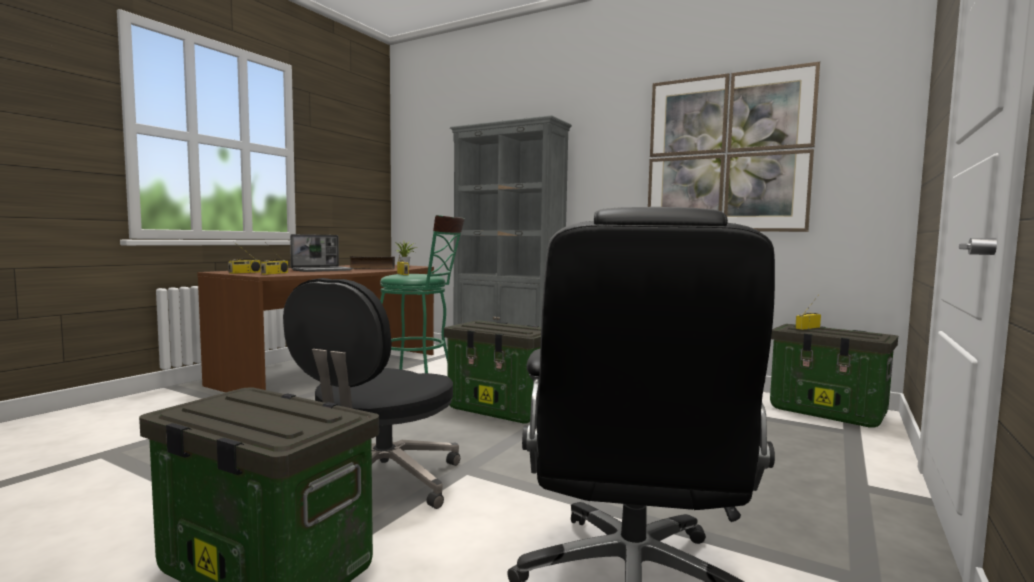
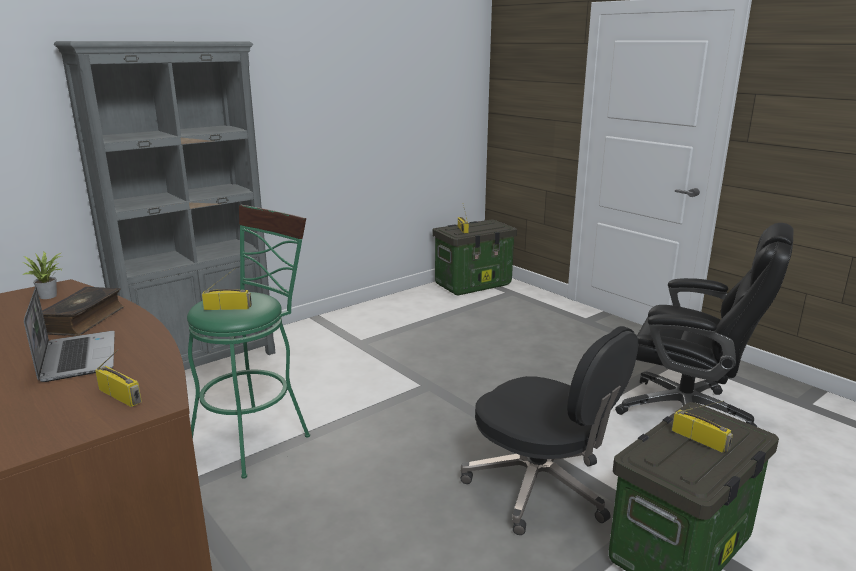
camera: 70 degrees left, 15 degrees up
radio [228,241,261,274] -> radio moved to [672,401,733,453]
storage box [444,321,541,424] -> none
picture [648,62,820,232] -> none

